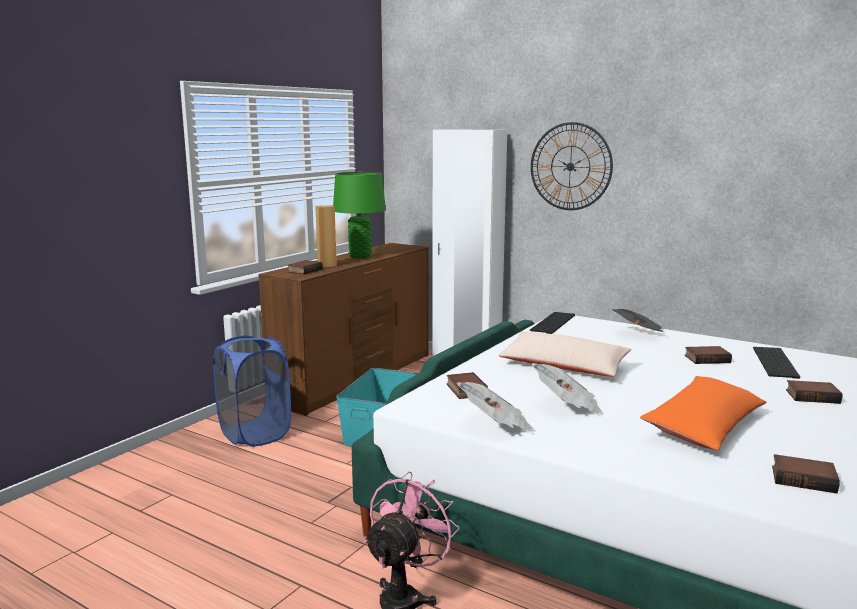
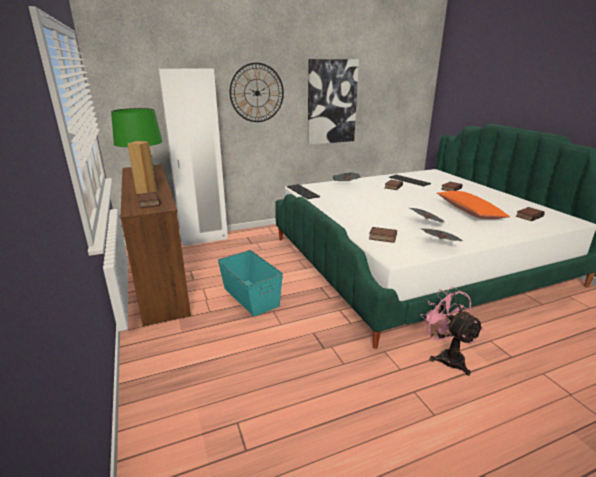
camera: 55 degrees left, 10 degrees up
blue laundry basket [213,336,291,447] -> none
beige pillow [498,332,632,377] -> none
none -> picture [308,59,359,145]

